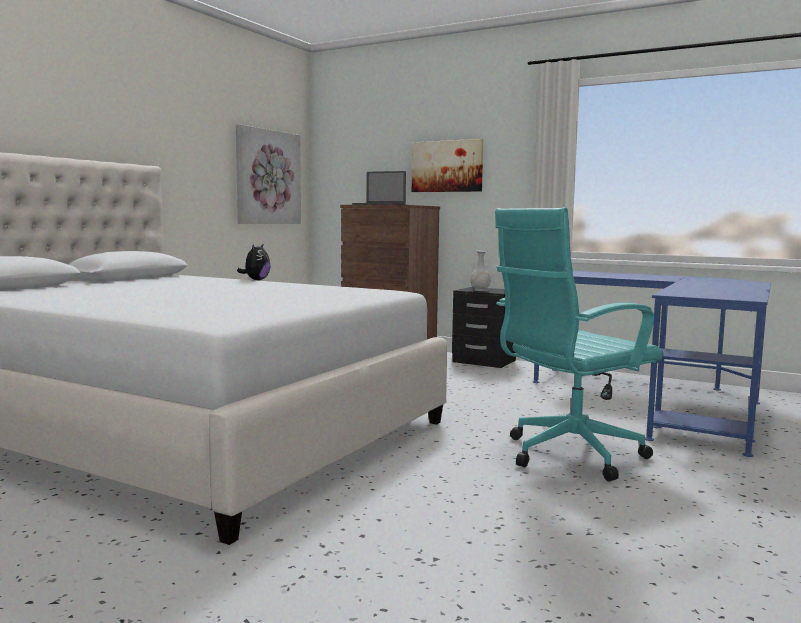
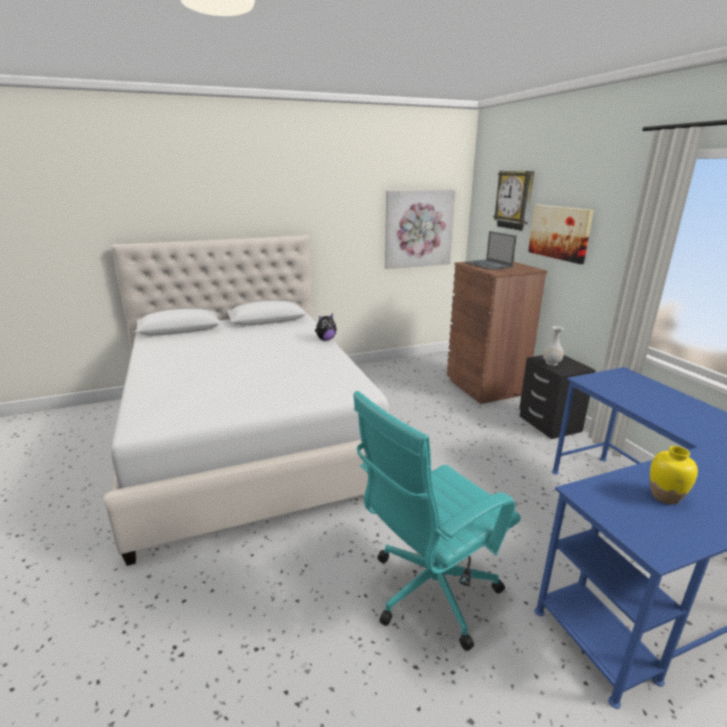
camera: 40 degrees right, 15 degrees up
turquoise office chair [495,207,664,482] -> turquoise office chair turned 45 degrees counterclockwise [353,391,521,651]
none -> wall clock [493,171,534,231]
none -> yellow vase [650,446,698,504]

